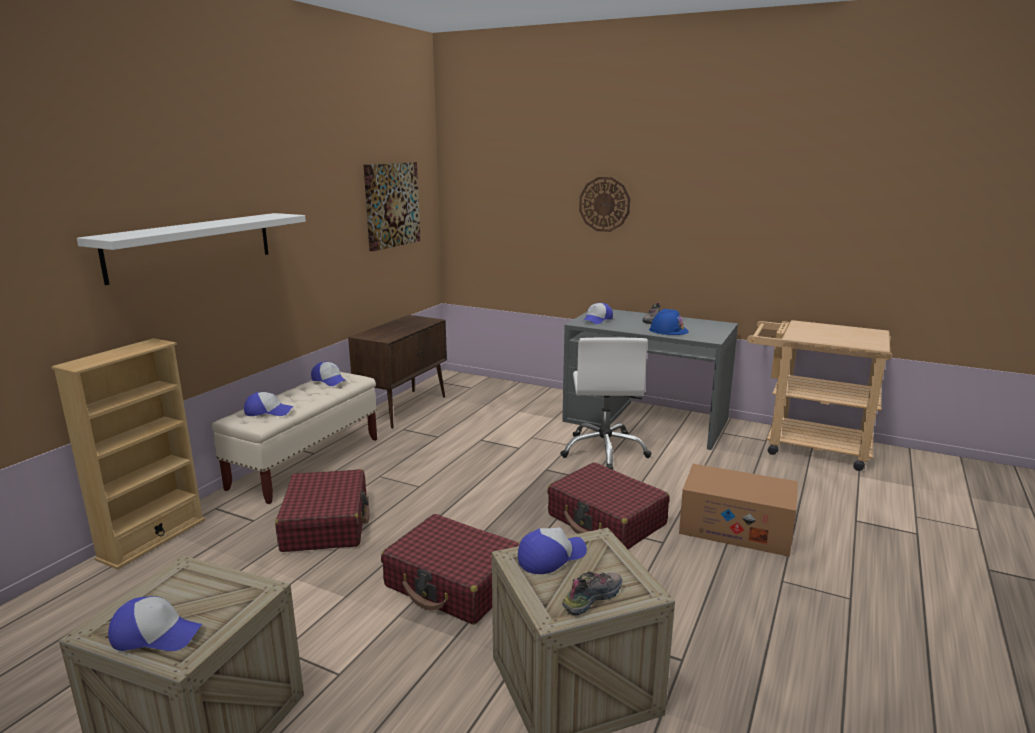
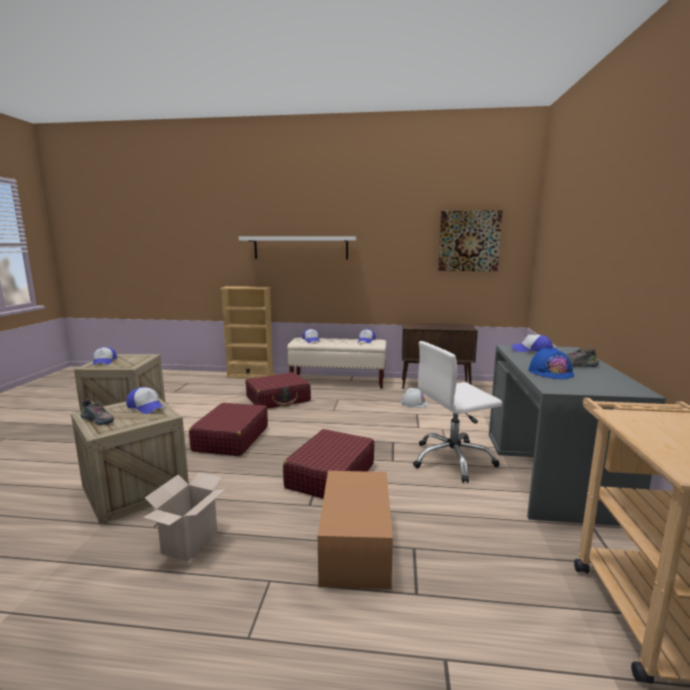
camera: 70 degrees right, 5 degrees down
wall clock [579,177,630,232] -> none
none -> cardboard box [143,472,226,562]
none -> white hard hat [401,388,429,408]

